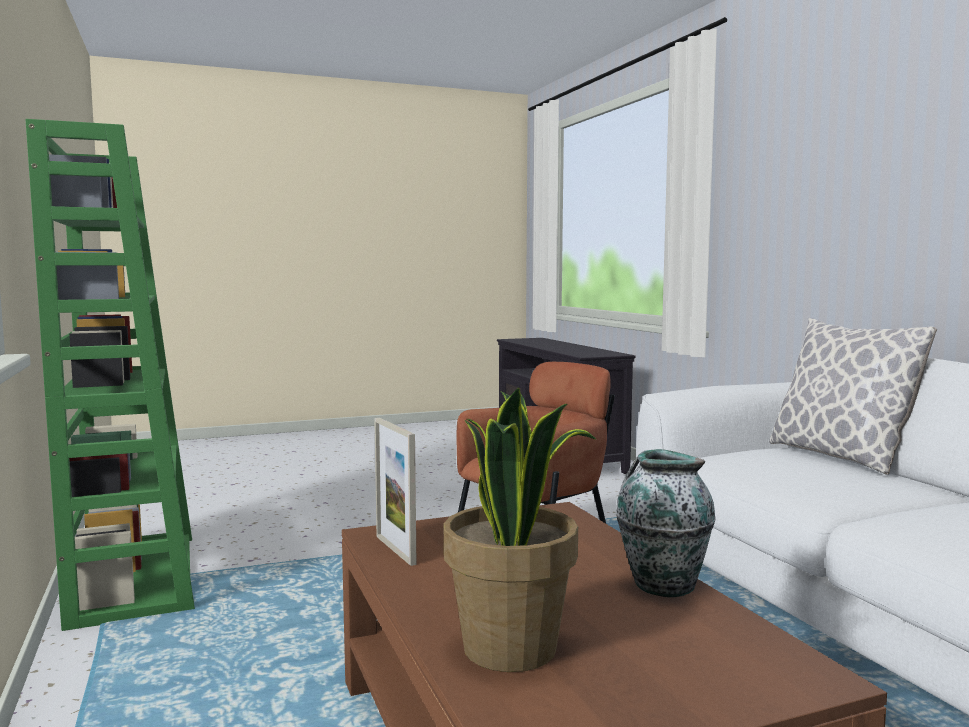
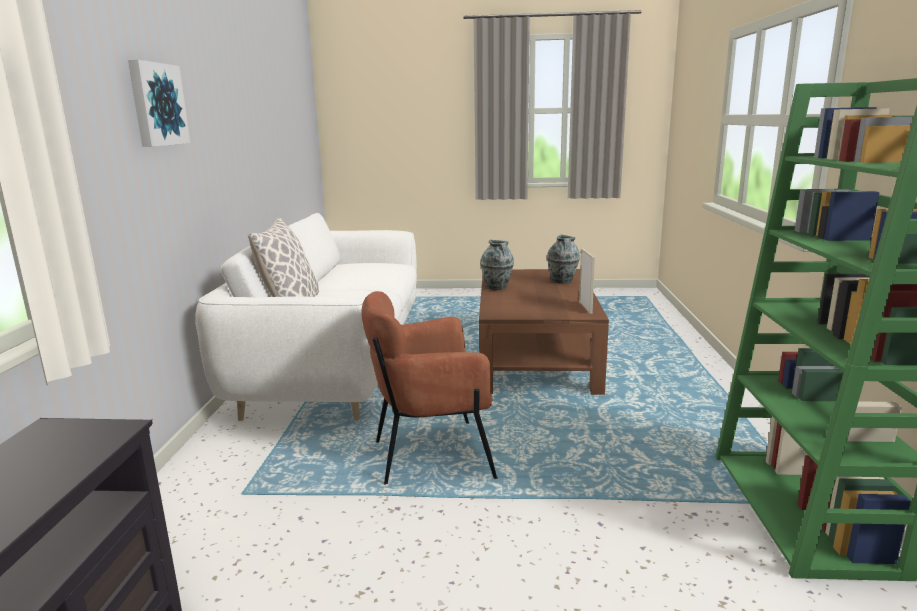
camera: 155 degrees left, 10 degrees up
potted plant [444,387,596,672] -> vase [547,235,580,284]
none -> picture [128,60,190,147]

